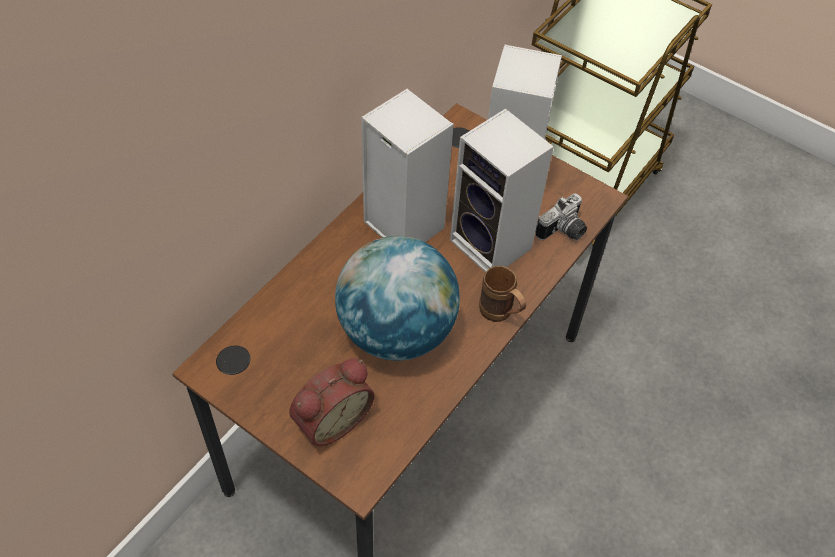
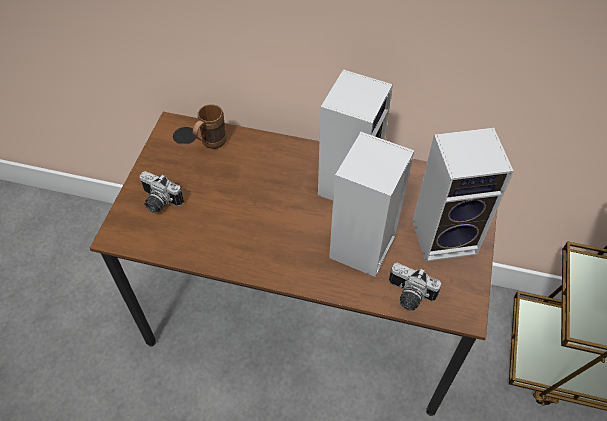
camera: 70 degrees right, 0 degrees up
alarm clock [289,358,374,446] -> camera [139,171,184,213]
globe [335,236,460,361] -> none
brown mug [479,266,526,322] -> brown mug moved to [193,104,227,149]

